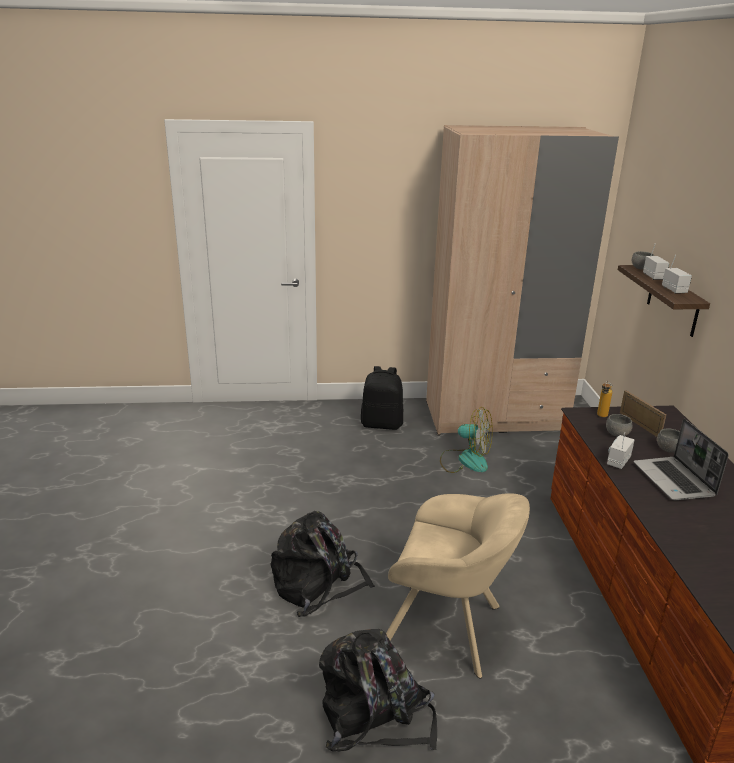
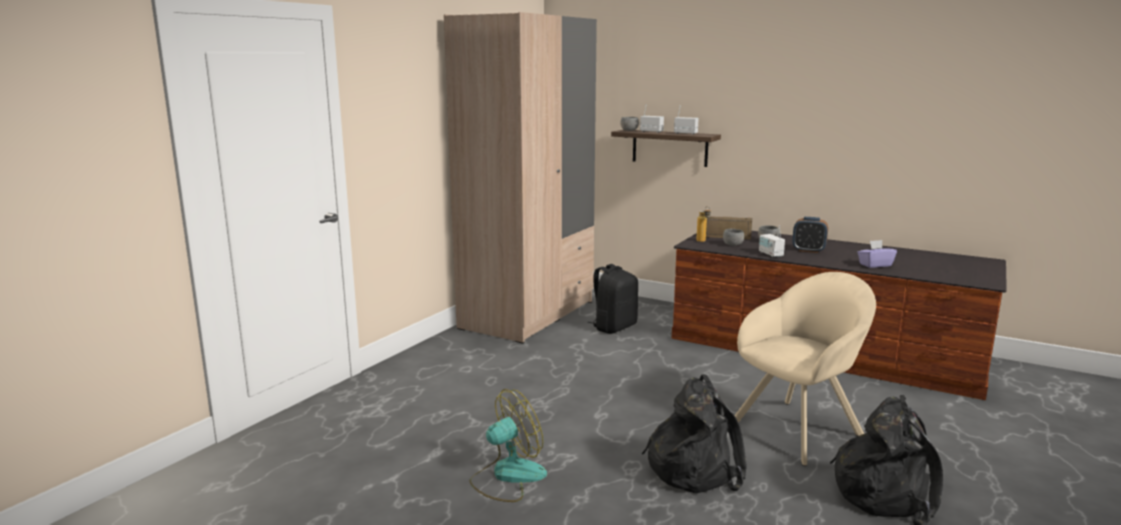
camera: 55 degrees left, 10 degrees down
black backpack [361,366,403,430] -> black backpack moved to [588,264,638,334]
fan [440,407,493,473] -> fan moved to [469,389,547,502]
laptop [634,419,729,500] -> alarm clock [792,217,828,253]
none -> purple tissue box [857,240,897,268]

